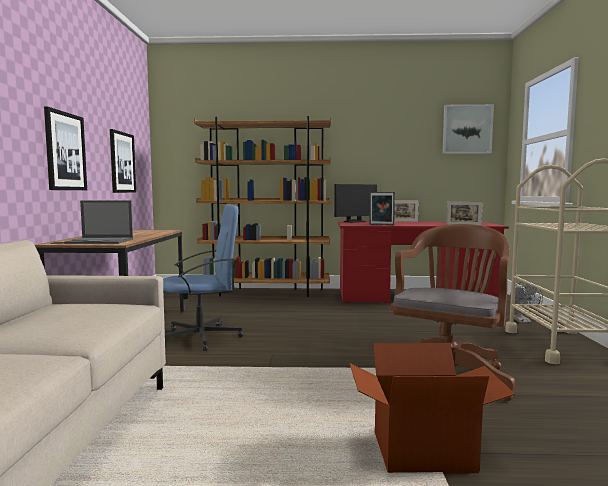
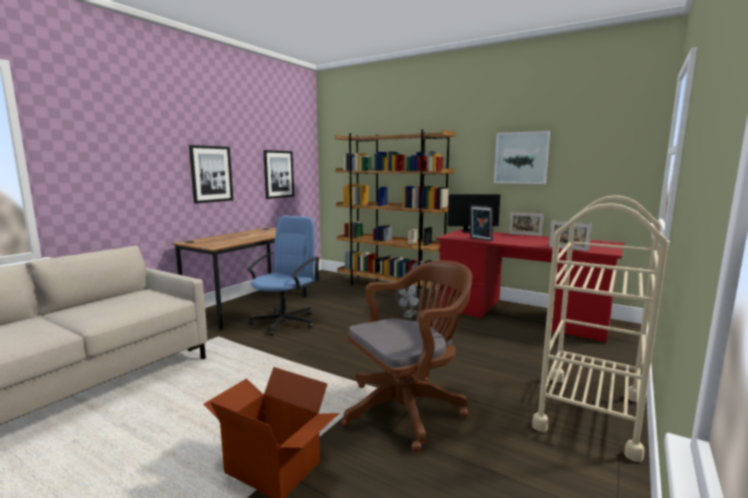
camera: 30 degrees right, 5 degrees up
laptop [64,201,133,244] -> none
blue office chair [163,204,244,351] -> blue office chair turned 75 degrees counterclockwise [247,215,320,336]
picture [442,104,494,154] -> picture moved to [494,131,550,184]
grey fan [510,281,543,323] -> grey fan moved to [395,284,420,318]

